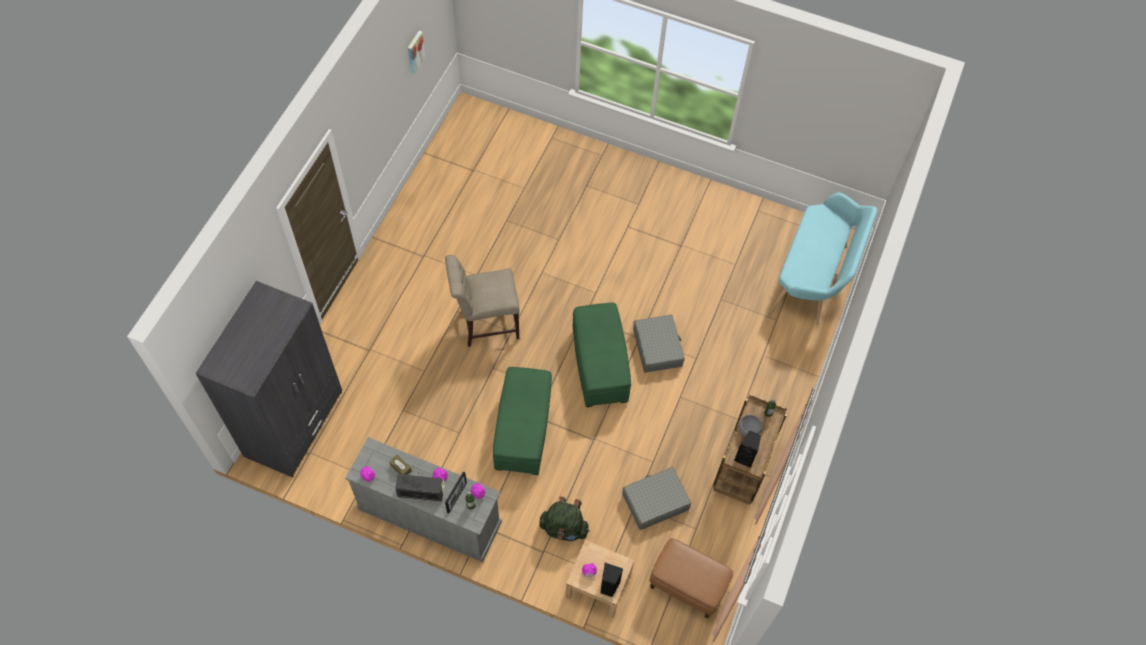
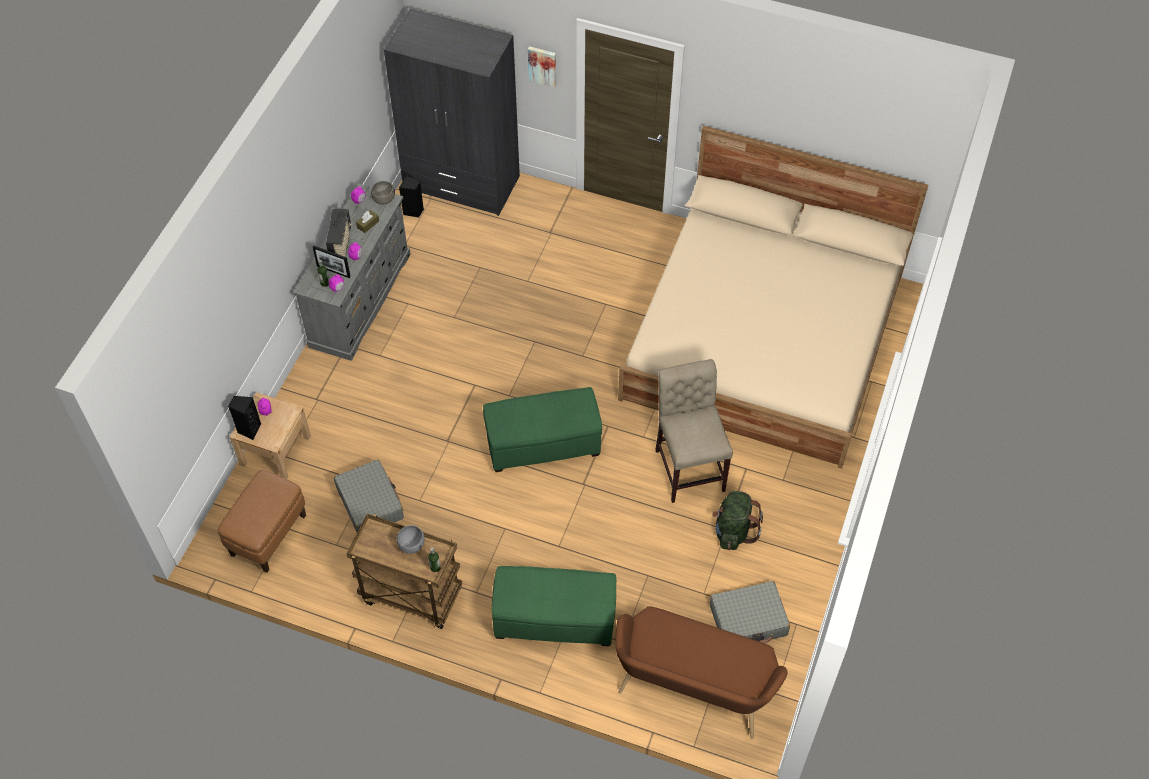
camera: 90 degrees right, 5 degrees down
picture [408,31,426,74] -> picture moved to [528,46,556,87]
beige chair [445,255,520,347] -> beige chair moved to [655,359,733,503]
green ottoman [493,367,552,475] -> green ottoman moved to [492,566,616,646]
green backpack [539,496,590,541] -> green backpack moved to [712,491,763,550]
grey suitcase [633,315,685,373] -> grey suitcase moved to [710,581,790,643]
black speaker [734,430,761,468] -> black speaker moved to [399,175,424,218]
turquoise bench [769,193,877,325] -> brown bench [616,606,787,739]
none -> grey bowl [371,181,395,205]
none -> beige bed [618,126,928,469]

